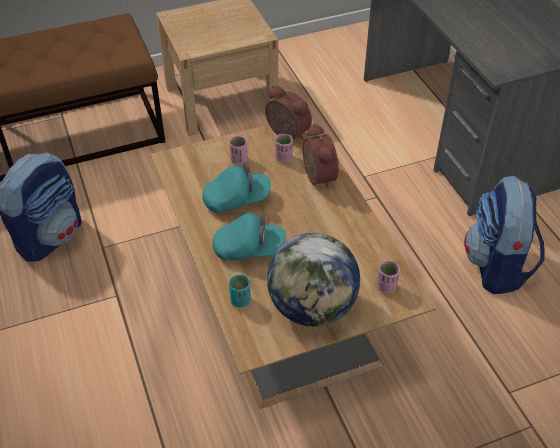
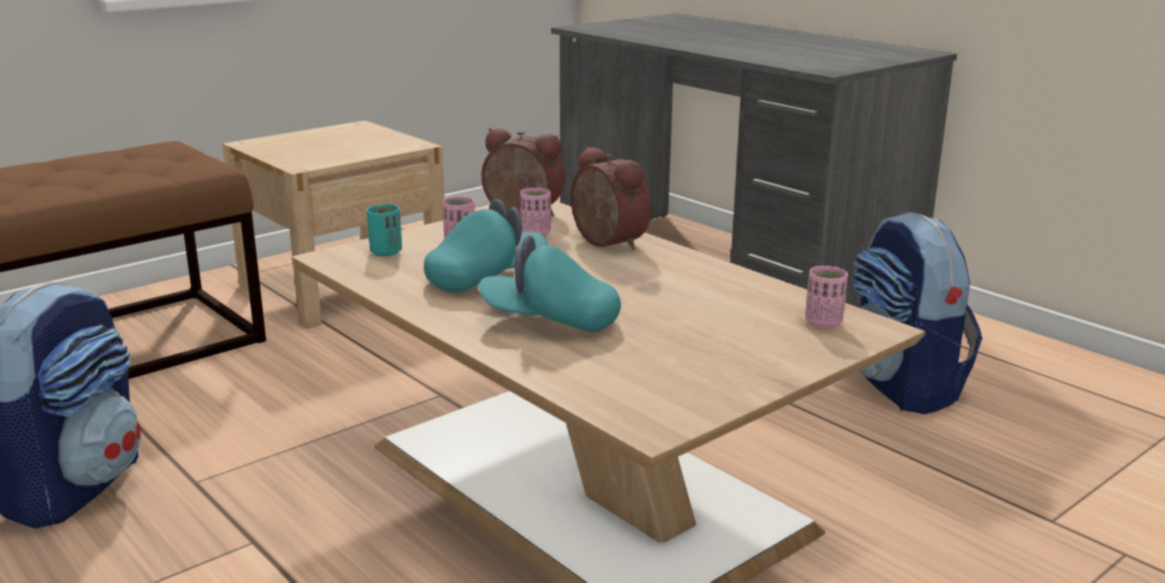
camera: 20 degrees left, 25 degrees down
turquoise cap [212,211,286,261] -> turquoise cap turned 150 degrees counterclockwise [479,235,621,332]
turquoise cup [229,274,251,308] -> turquoise cup moved to [367,204,402,256]
globe [267,233,360,327] -> none

